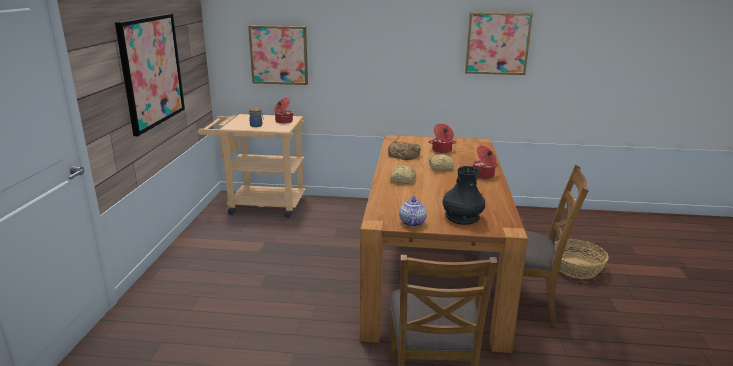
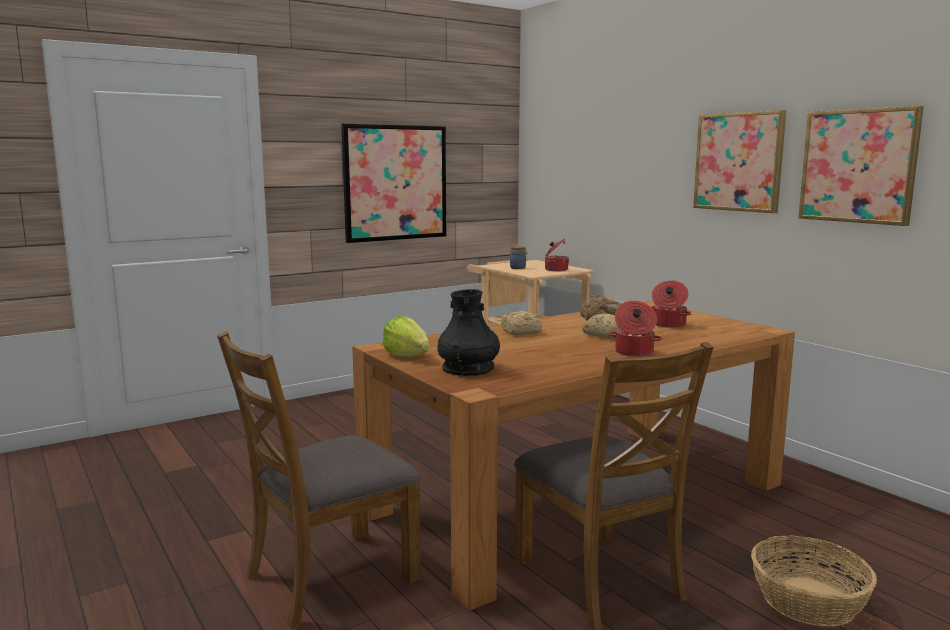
camera: 50 degrees right, 10 degrees down
picture [248,25,308,85] -> picture moved to [693,110,786,213]
teapot [399,196,427,227] -> lettuce [382,316,430,357]

